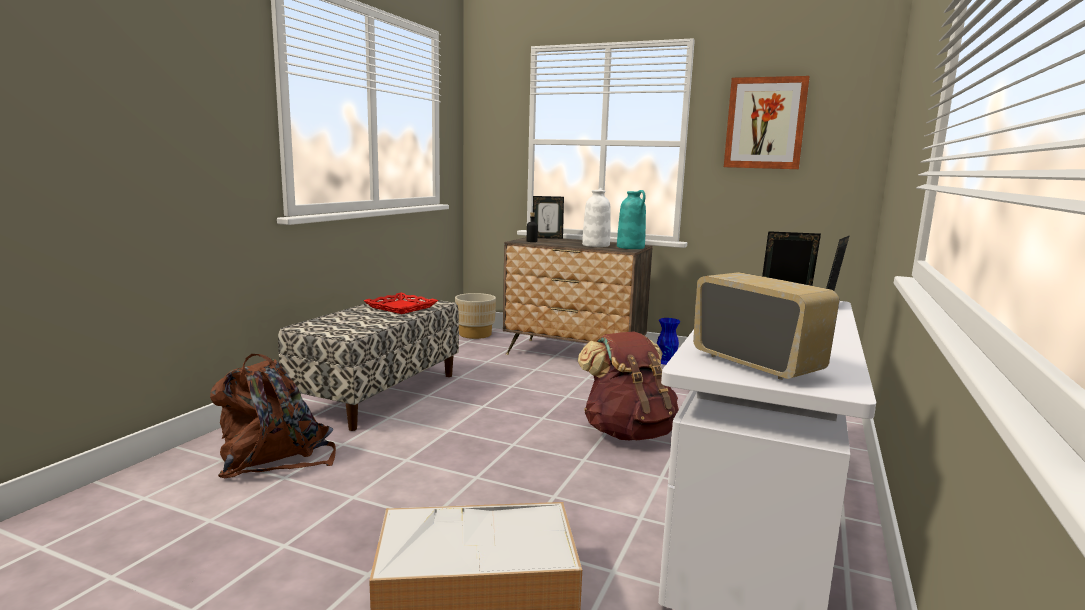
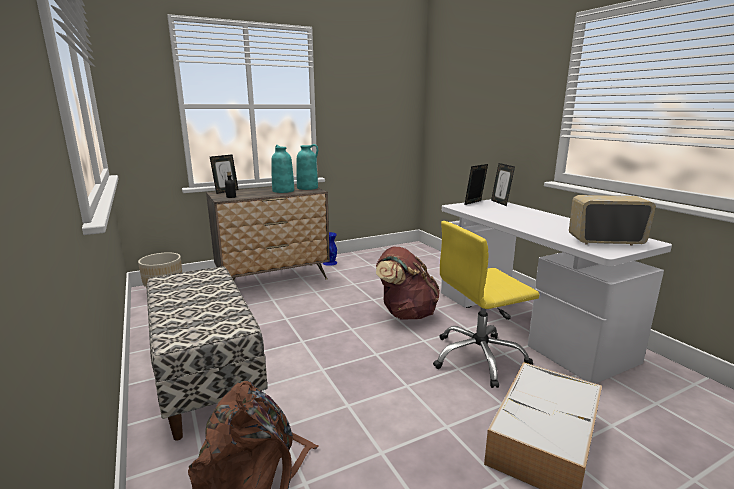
camera: 50 degrees left, 5 degrees up
red tray [364,293,438,314] -> none
white vase [582,188,611,247] -> turquoise vase [271,145,294,193]
picture [724,76,810,169] -> none
none -> yellow office chair [433,221,540,388]

